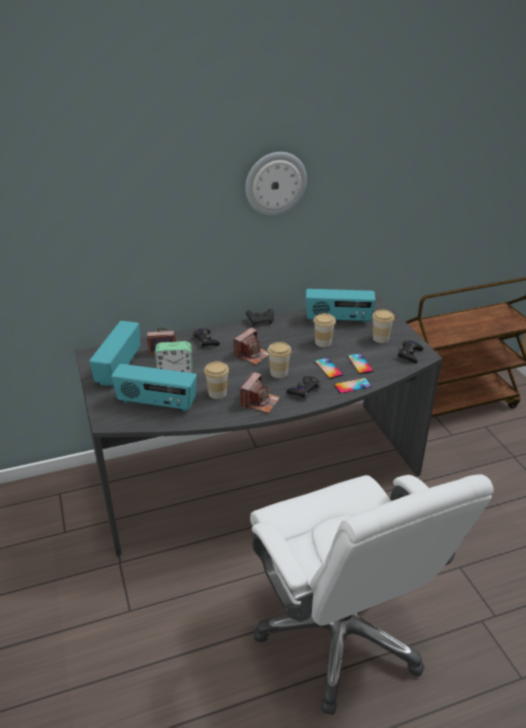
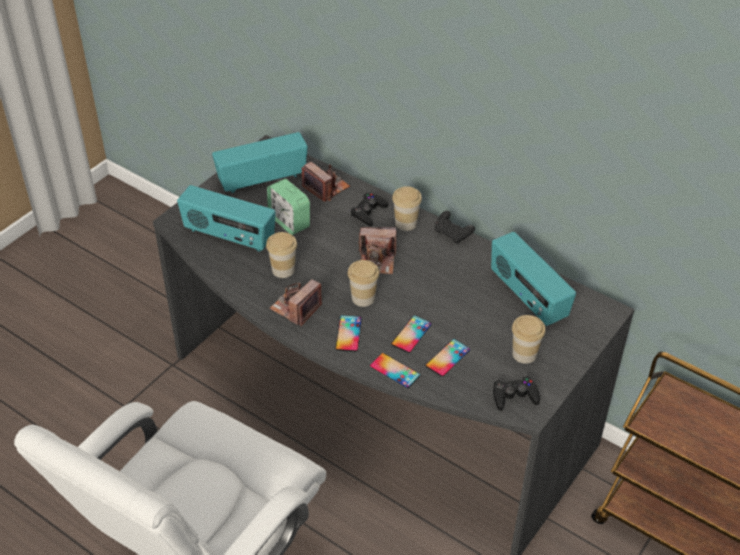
camera: 55 degrees right, 10 degrees up
radio [111,364,197,412] -> radio turned 45 degrees counterclockwise [177,185,276,252]
camera [240,372,280,413] -> camera turned 135 degrees clockwise [269,279,322,326]
wall clock [245,152,307,216] -> none
black game controller [287,376,321,399] -> phone [335,315,362,352]
cup [313,313,336,347] -> cup moved to [392,186,422,231]

